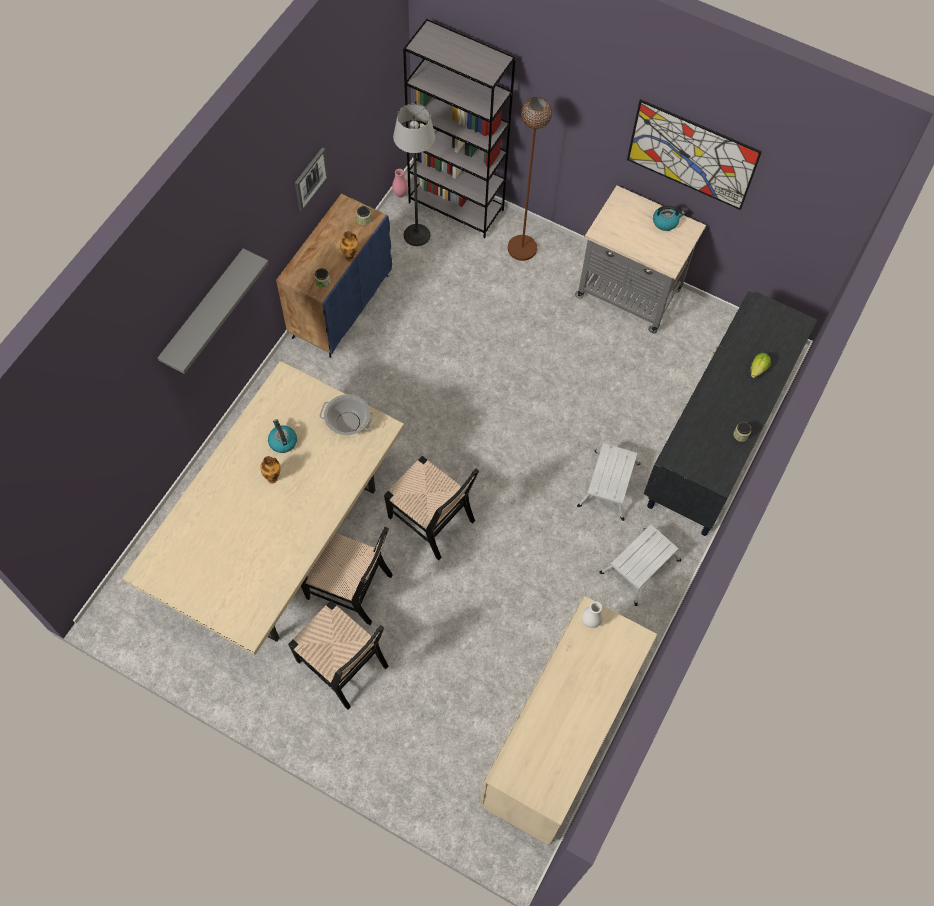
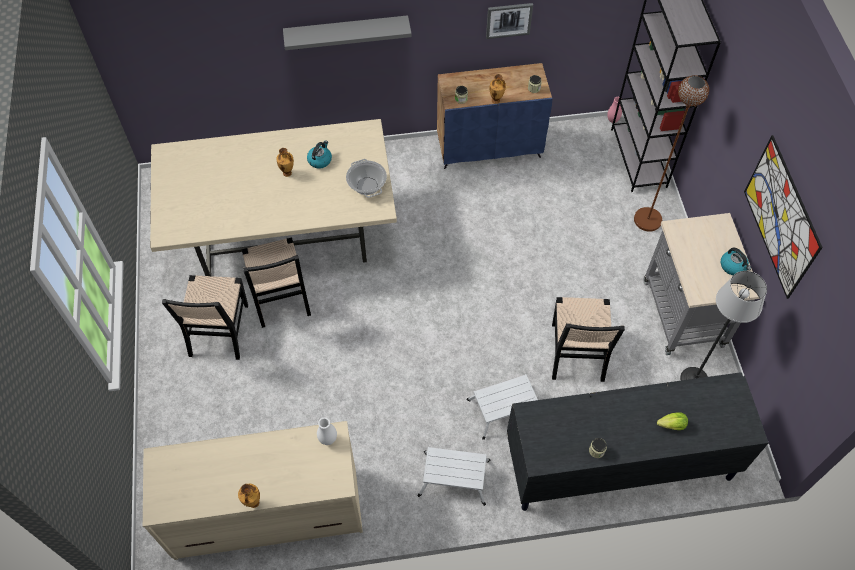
camera: 55 degrees right, 5 degrees down
chair [384,456,479,560] -> chair moved to [552,297,625,382]
floor lamp [393,104,435,246] -> floor lamp moved to [680,271,767,380]
none -> vase [238,484,260,508]

